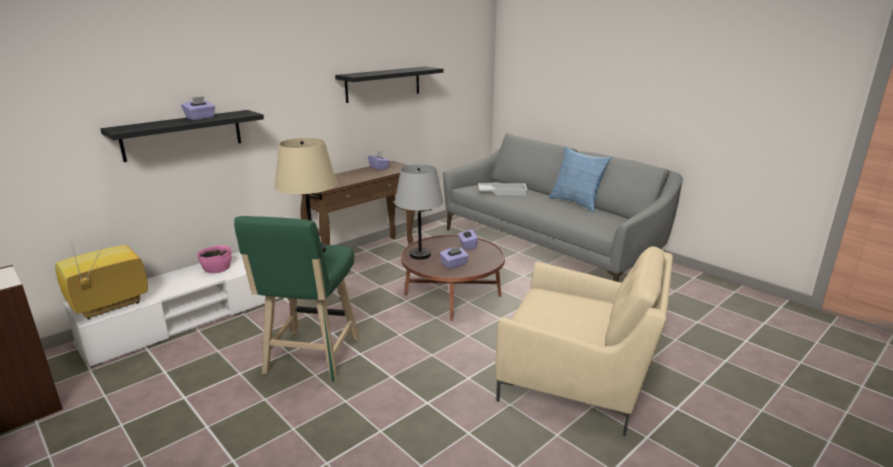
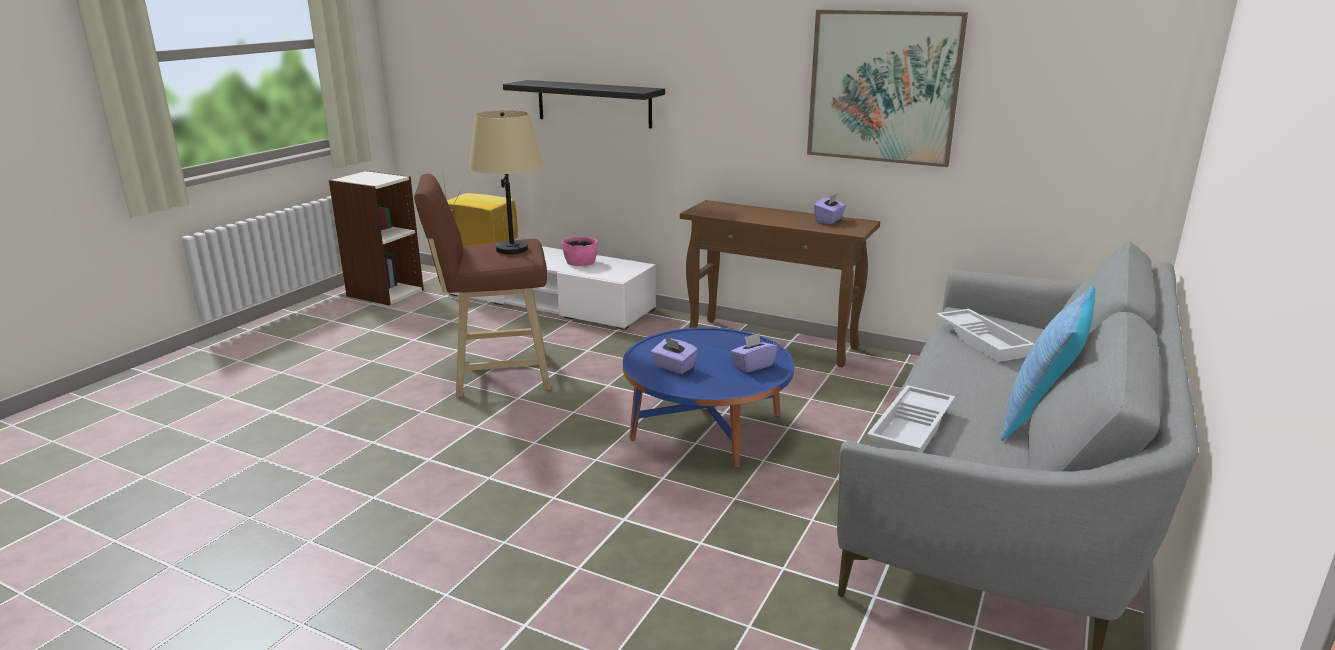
camera: 70 degrees right, 0 degrees up
purple tissue box [181,96,215,120] -> none
green stool [234,216,360,382] -> brown stool [414,174,551,398]
black shelf [335,67,444,103] -> picture [807,10,968,167]
grey table lamp [395,164,444,259] -> none
brown coffee table [401,235,505,321] -> blue coffee table [623,327,794,468]
beige armchair [495,246,673,436] -> none
none -> white tray [867,385,955,453]

